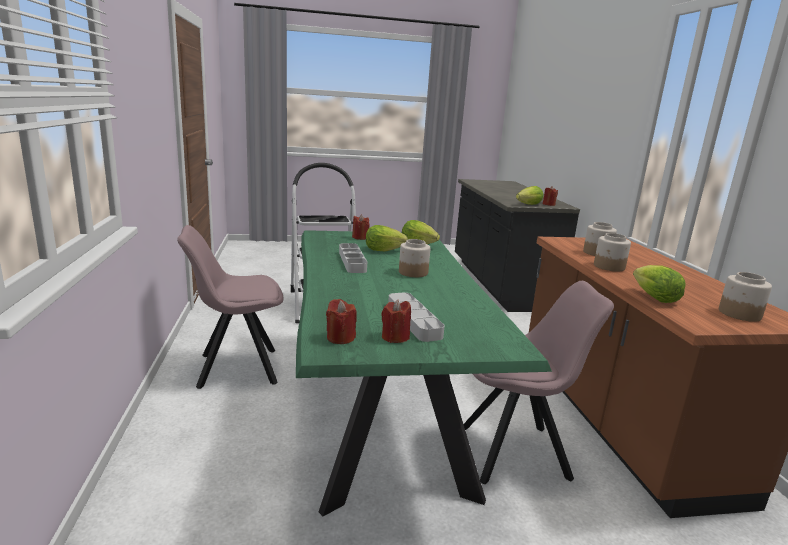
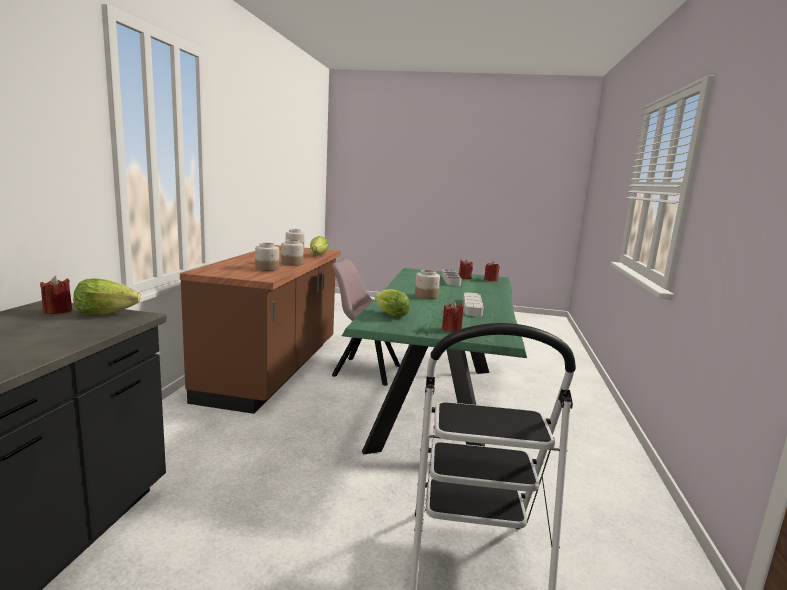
camera: 160 degrees left, 5 degrees down
pink chair [177,225,283,389] -> none
lettuce [366,225,408,251] -> none

